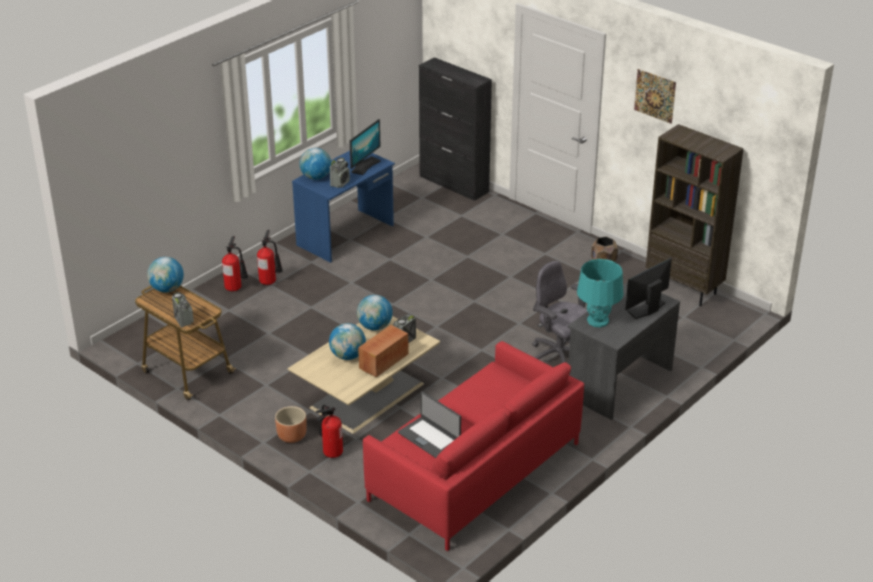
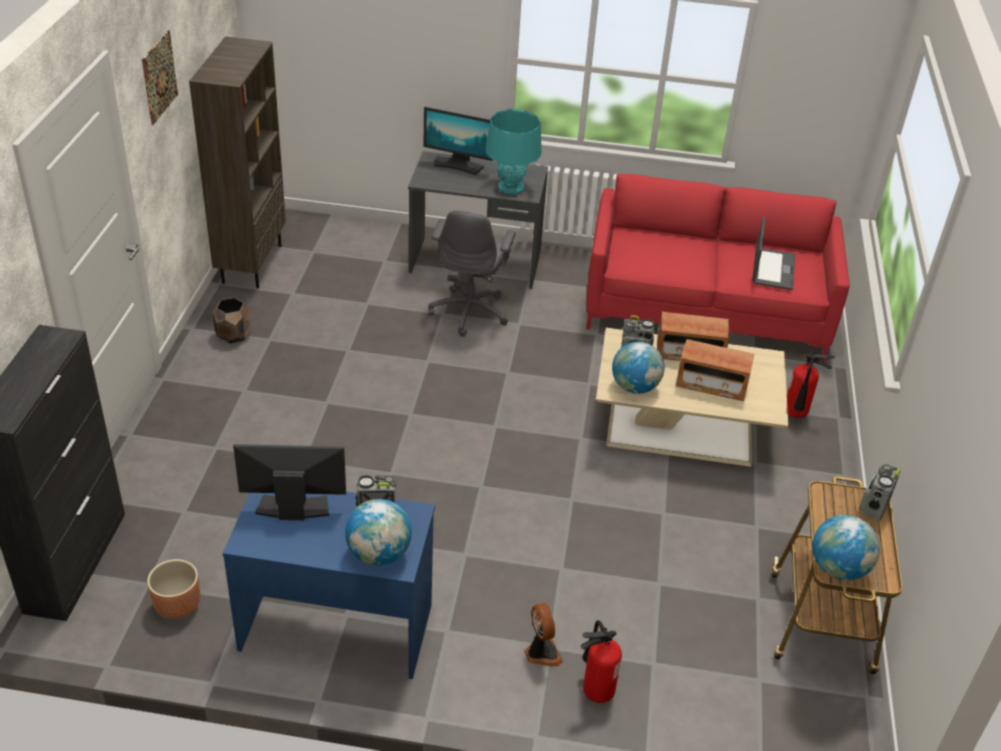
camera: 125 degrees left, 5 degrees up
fire extinguisher [257,230,283,285] -> fan [524,603,563,666]
brown planter [275,406,307,443] -> brown planter moved to [147,559,200,619]
globe [329,323,366,360] -> radio [676,339,755,402]

